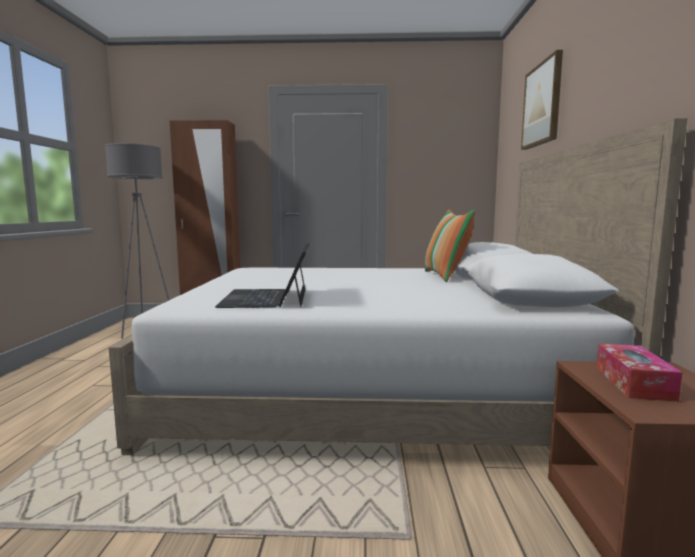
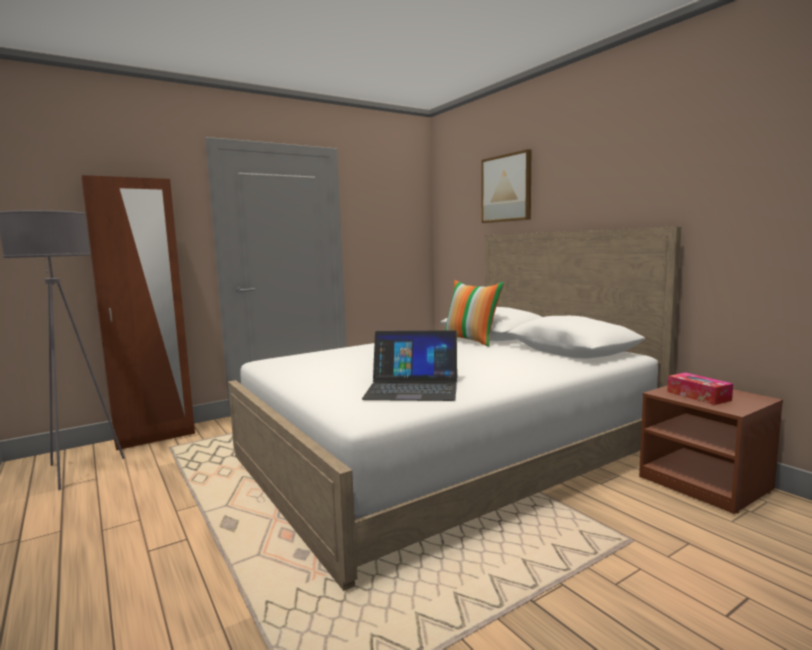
camera: 35 degrees left, 0 degrees up
laptop [215,243,310,308] -> laptop turned 45 degrees counterclockwise [362,330,457,401]

